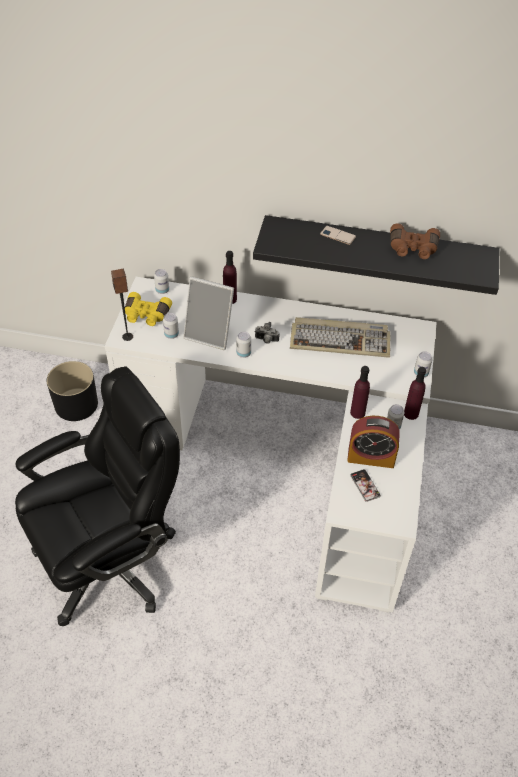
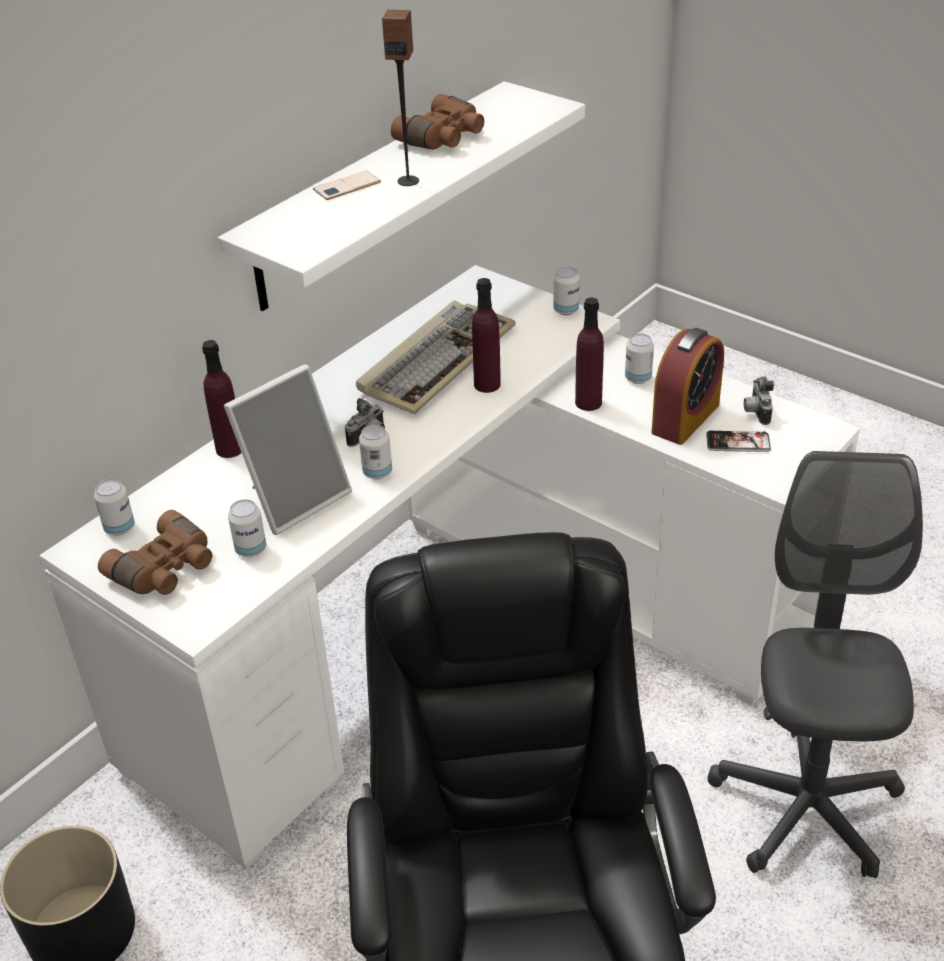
camera: 60 degrees left, 10 degrees down
speaker [111,269,133,341] -> speaker moved to [382,10,419,186]
yellow binoculars [125,292,172,326] -> brown binoculars [98,510,212,595]
black shelf [253,215,499,295] -> white shelf [218,81,585,311]
purple bottle [404,367,426,420] -> purple bottle moved to [472,278,501,393]
none -> grey office chair [708,451,923,878]
none -> camera [744,376,774,425]

